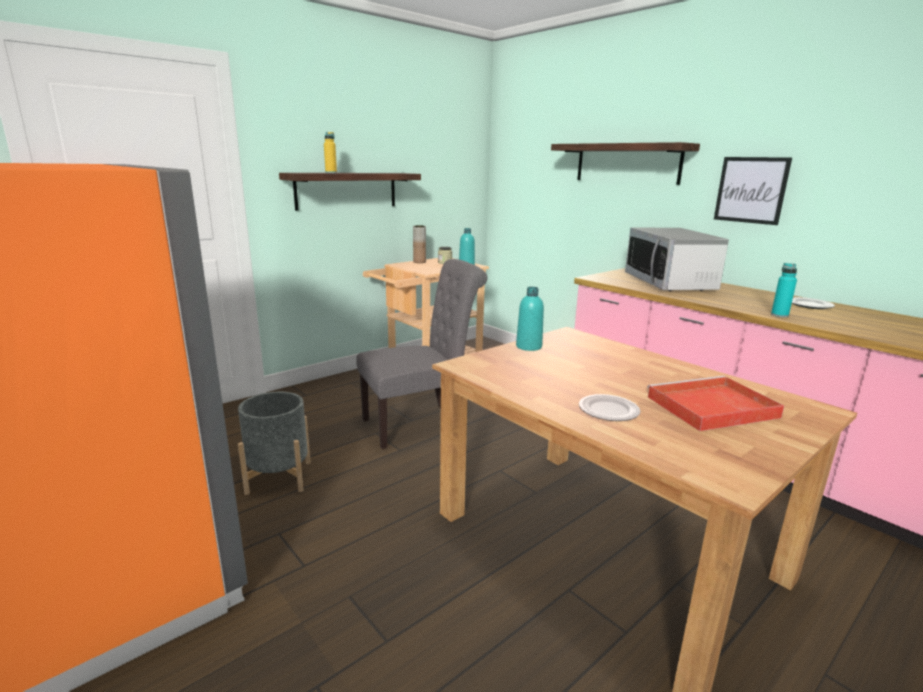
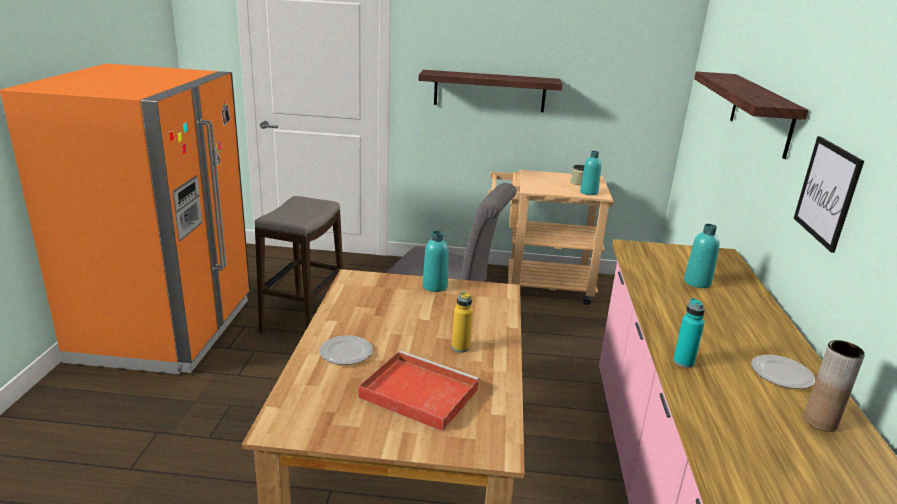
camera: 45 degrees right, 5 degrees up
grey planter [238,392,311,495] -> stool [255,196,343,332]
yellow bottle [324,132,337,173] -> yellow bottle moved to [452,292,473,353]
brown vase [413,225,426,263] -> brown vase moved to [804,340,865,432]
microwave [625,227,729,291] -> turquoise bottle [684,224,720,288]

